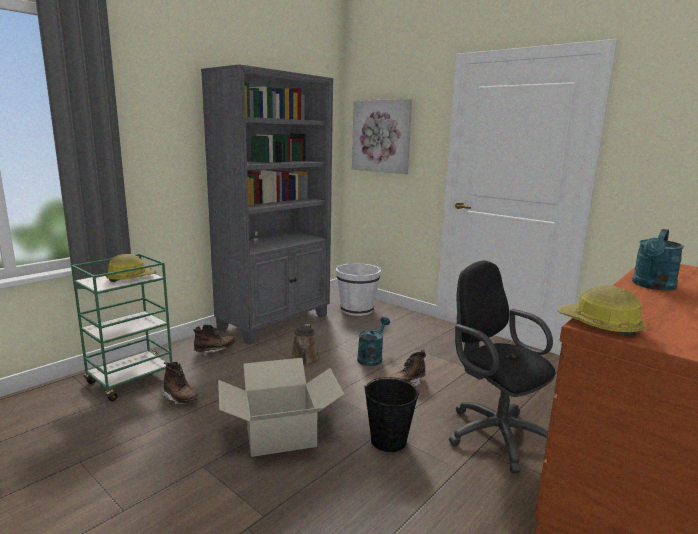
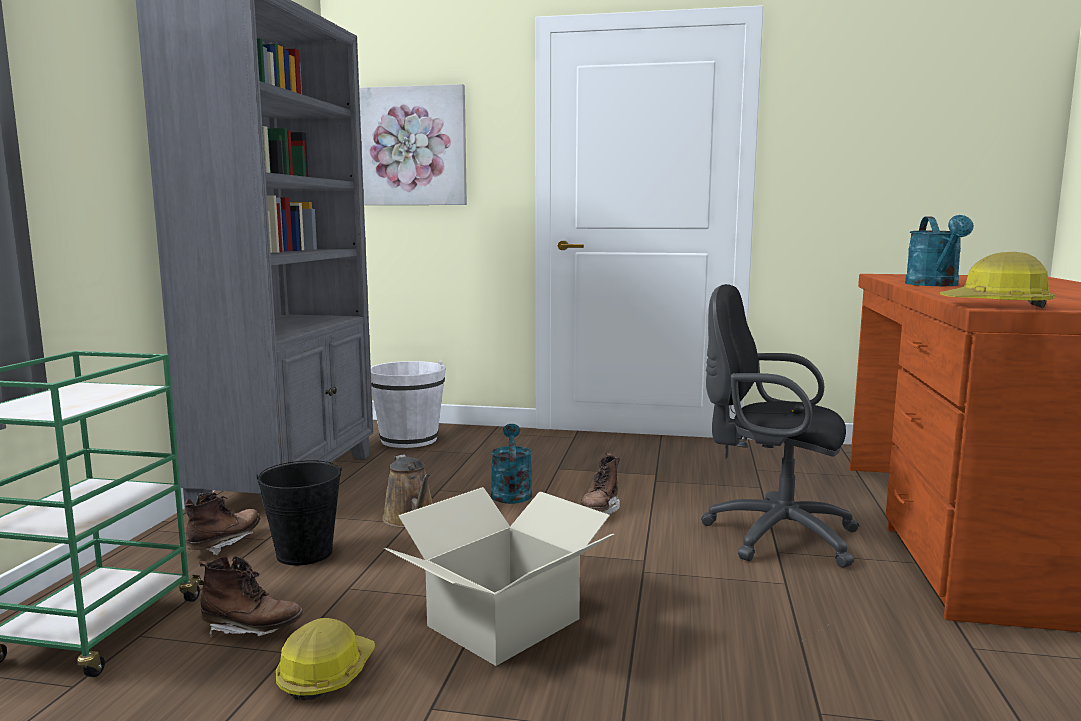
camera: 30 degrees left, 5 degrees down
hard hat [106,254,157,282] -> hard hat moved to [276,618,375,700]
black bucket [364,377,419,452] -> black bucket moved to [256,460,342,565]

